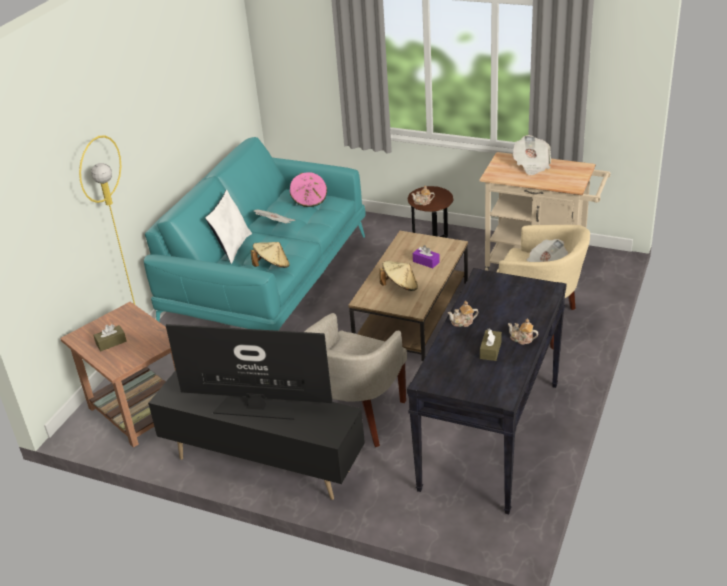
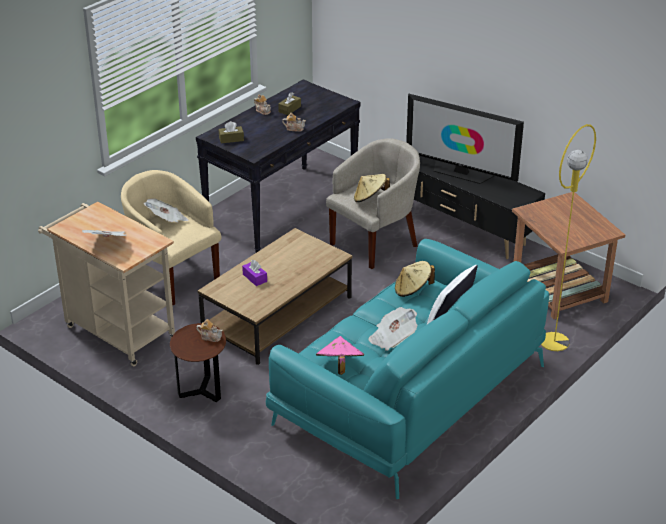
camera: 165 degrees left, 0 degrees up
brown tissue box [93,324,127,351] -> brown tissue box moved to [219,121,244,144]
beige hat [379,261,418,291] -> beige hat moved to [354,174,390,202]

